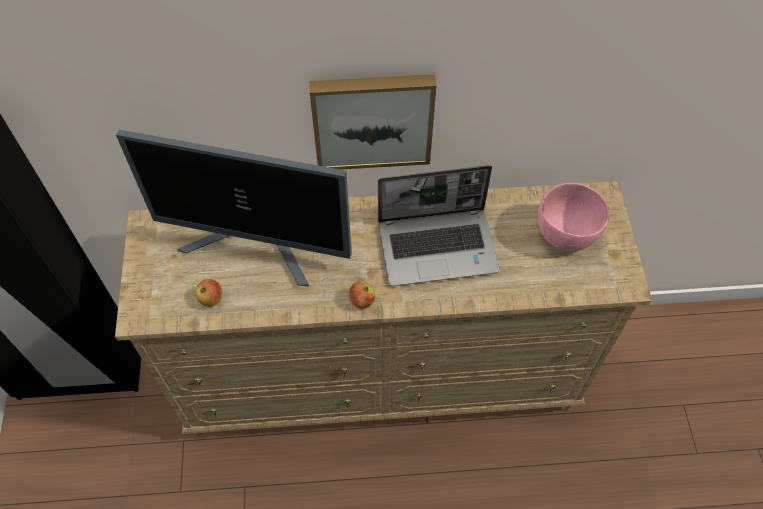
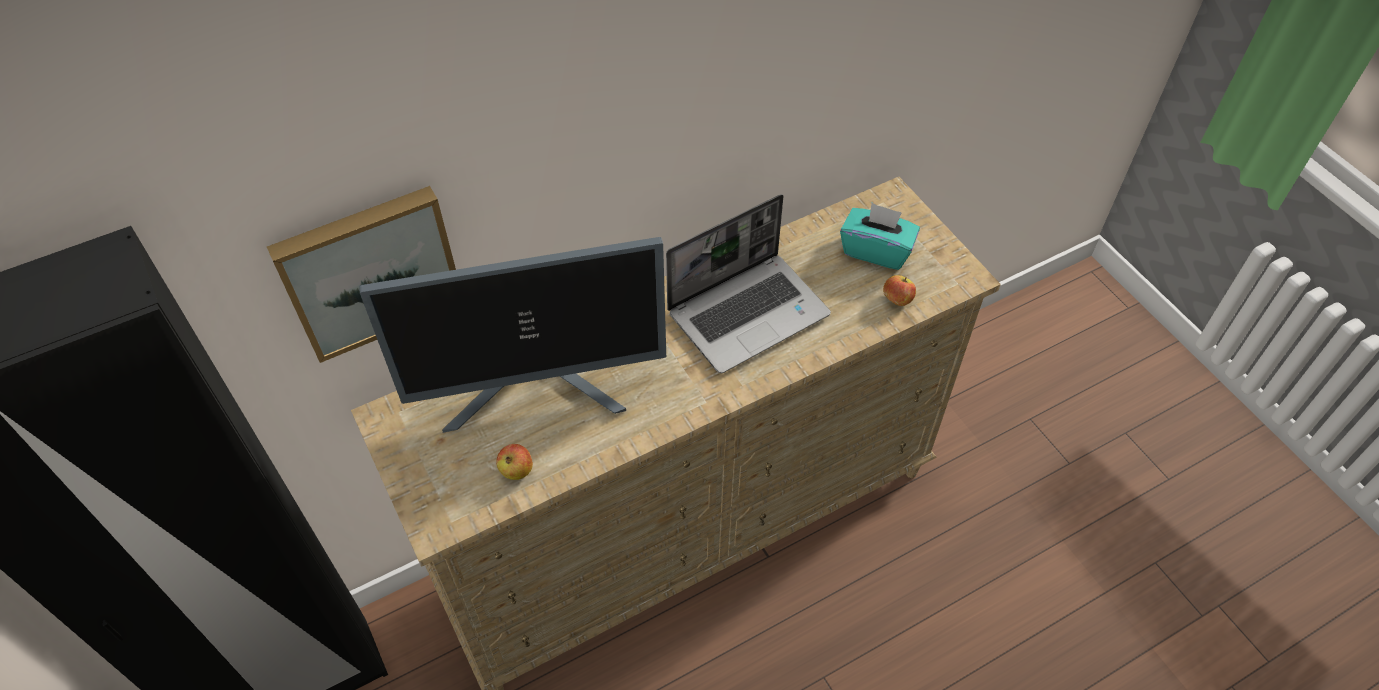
camera: 25 degrees left, 5 degrees down
picture [309,74,436,170] -> picture moved to [267,186,456,363]
apple [349,281,375,309] -> apple moved to [883,275,916,306]
pink bowl [537,183,610,251] -> turquoise tissue box [840,203,920,270]

